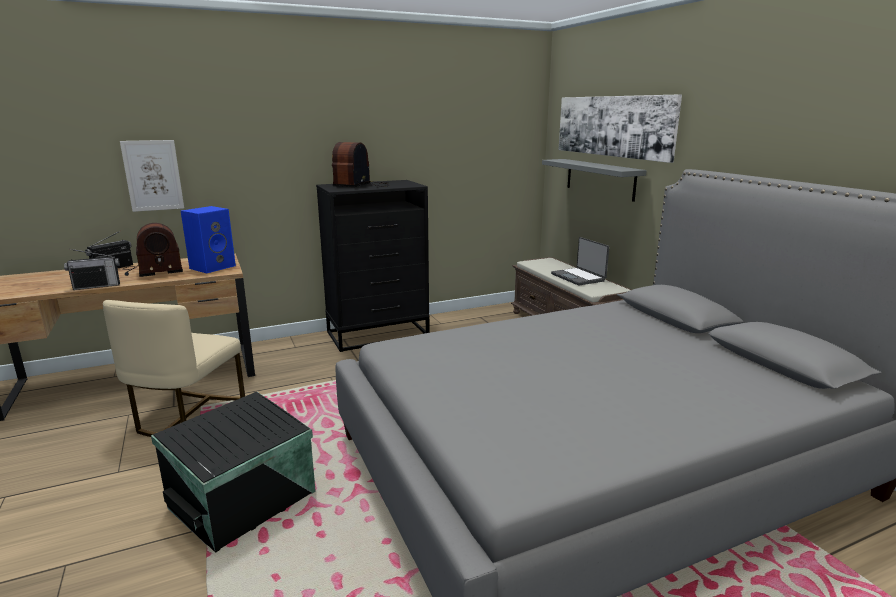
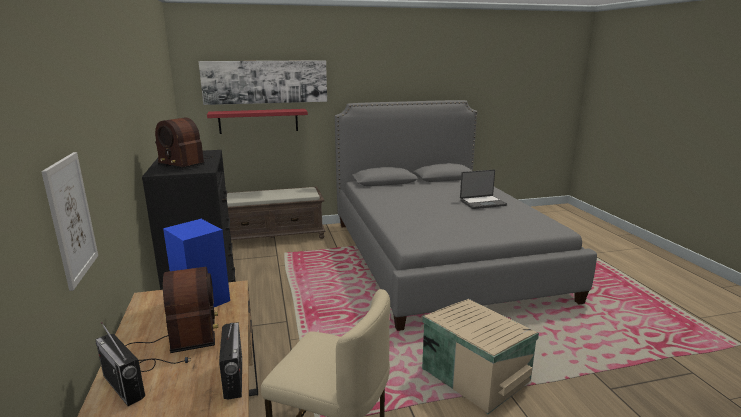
camera: 80 degrees left, 0 degrees up
black storage box [151,392,316,553] -> beige storage box [422,299,539,414]
grey shelf [542,159,647,202] -> red shelf [207,109,308,134]
laptop [551,237,609,286] -> laptop moved to [460,170,507,209]

